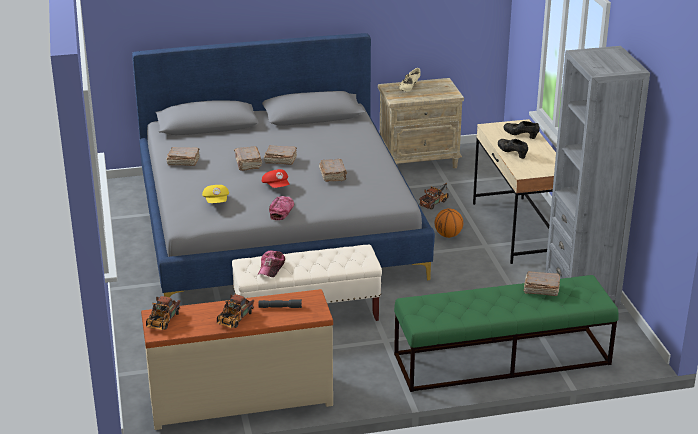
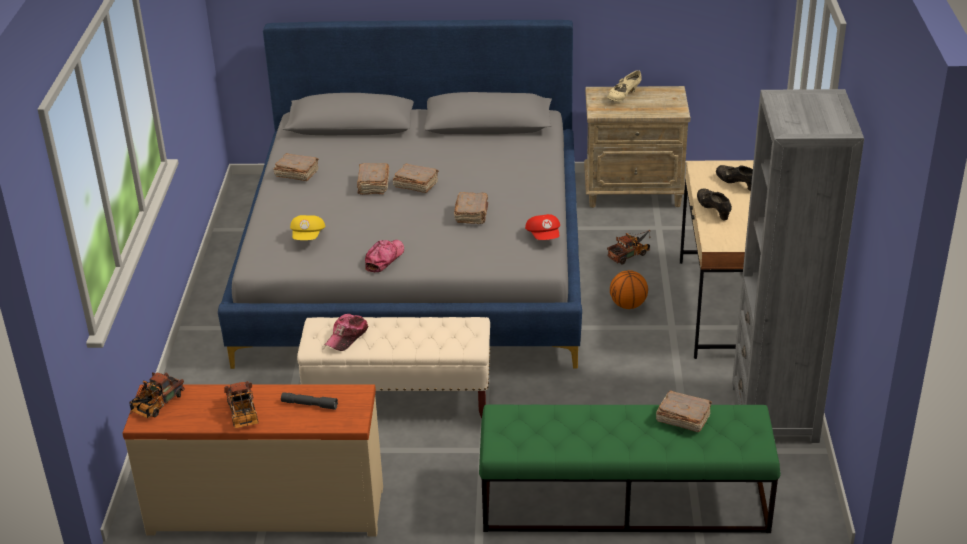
camera: 15 degrees right, 5 degrees up
toy truck [217,294,254,328] -> toy truck turned 60 degrees counterclockwise [224,381,259,429]
red cap [262,169,289,188] -> red cap moved to [525,214,560,240]

